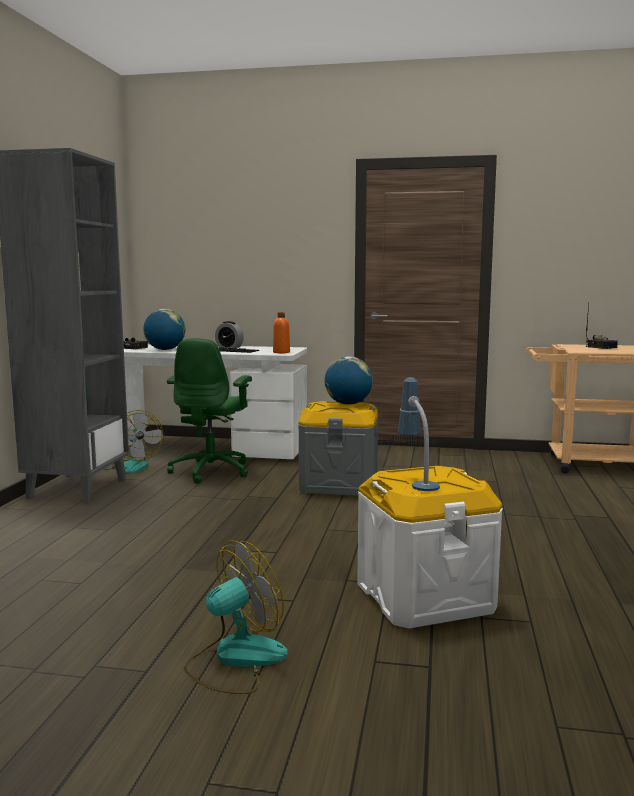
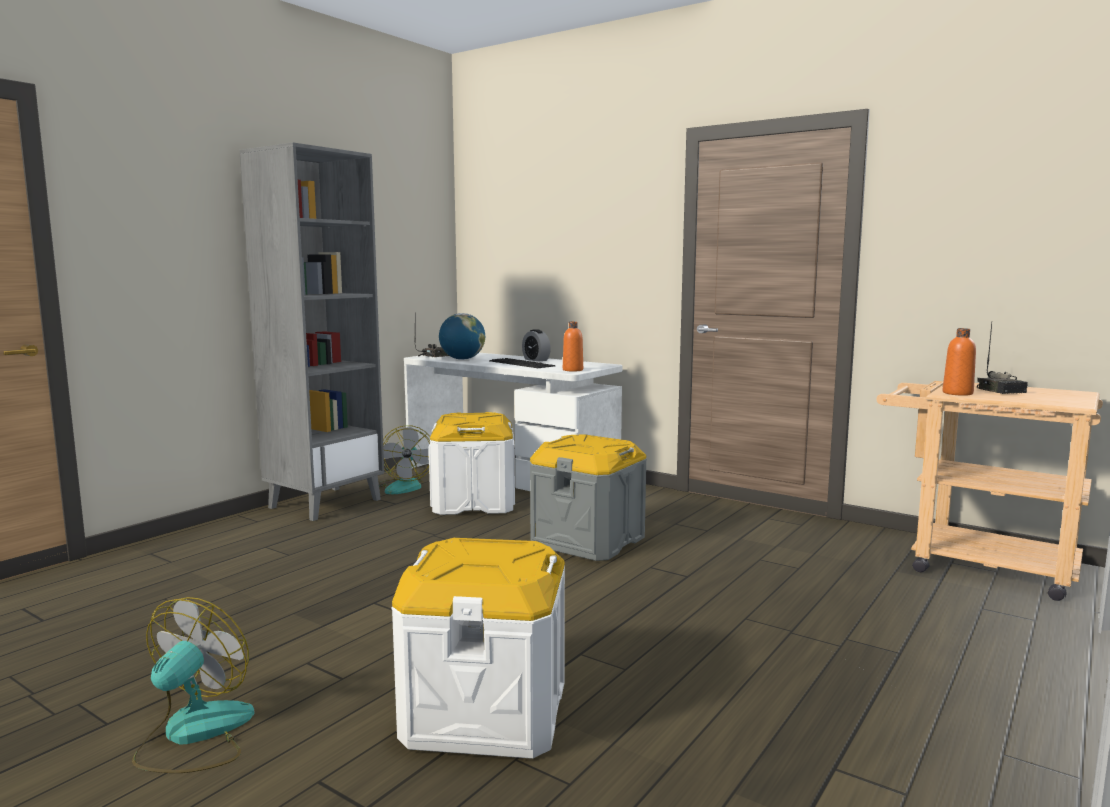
camera: 25 degrees right, 0 degrees up
green office chair [167,338,252,484] -> white storage box [429,412,515,515]
fan [184,541,288,694] -> fan turned 60 degrees counterclockwise [132,597,255,773]
globe [325,356,373,405] -> none
table lamp [398,377,440,491] -> none
none -> orange bottle [943,328,976,396]

